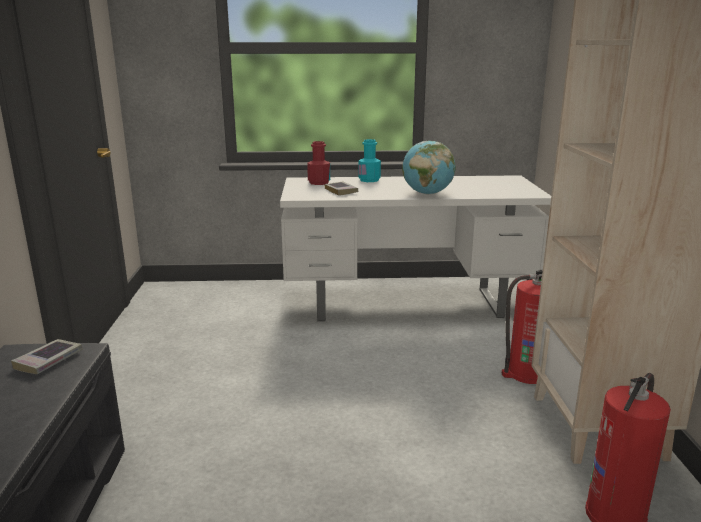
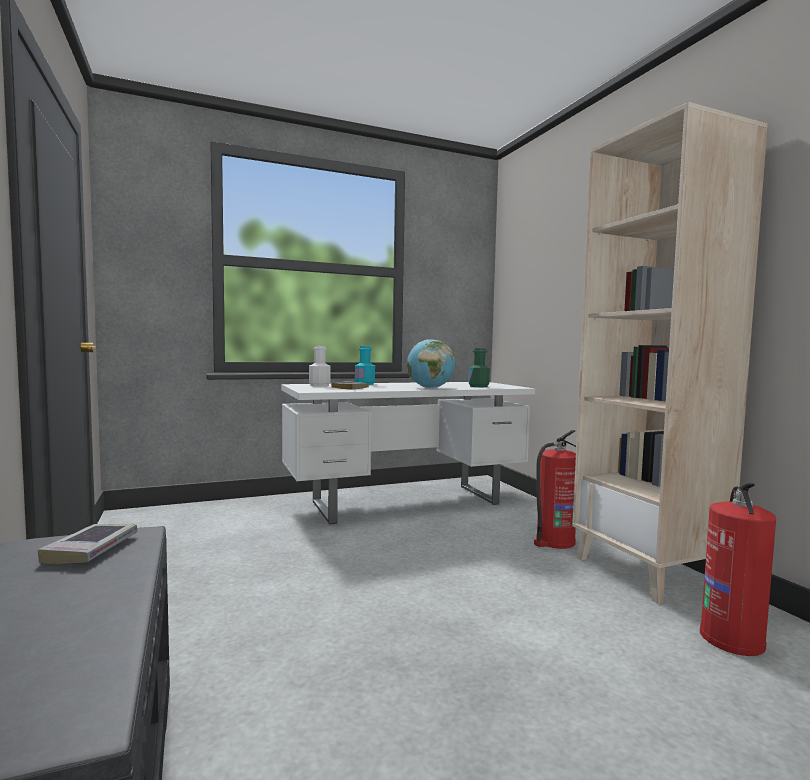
camera: 20 degrees left, 15 degrees down
red bottle [307,141,330,185] -> white bottle [309,346,331,386]
none -> green bottle [469,348,490,387]

